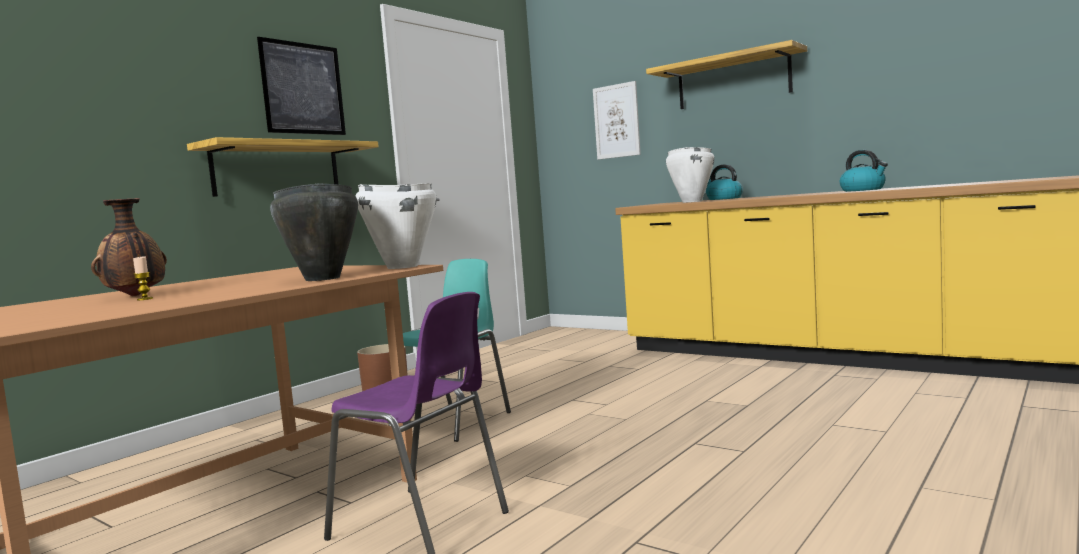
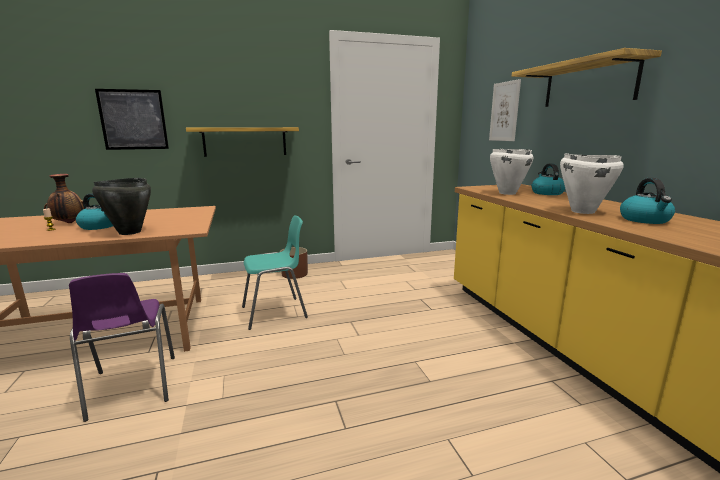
camera: 35 degrees right, 10 degrees up
picture [257,37,346,135] -> picture moved to [95,89,169,150]
white cooking pot [356,183,437,269] -> white cooking pot moved to [560,153,624,214]
none -> kettle [76,193,113,230]

